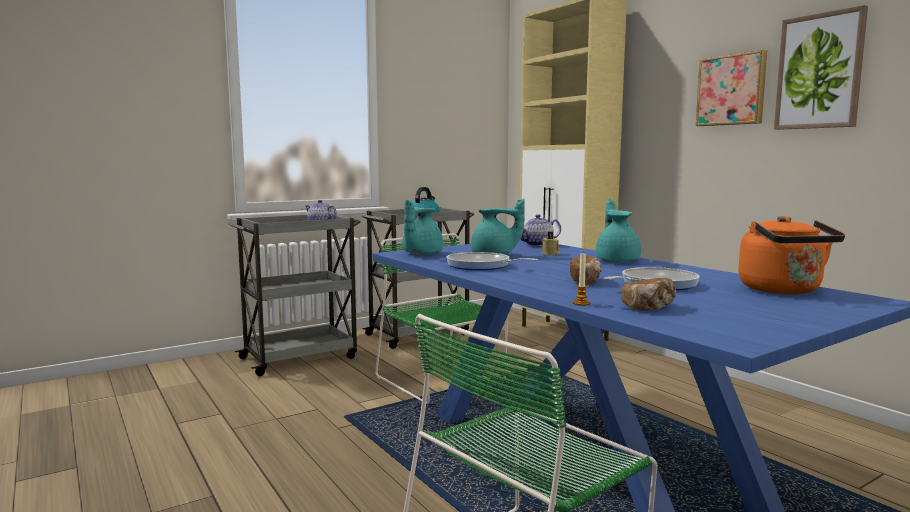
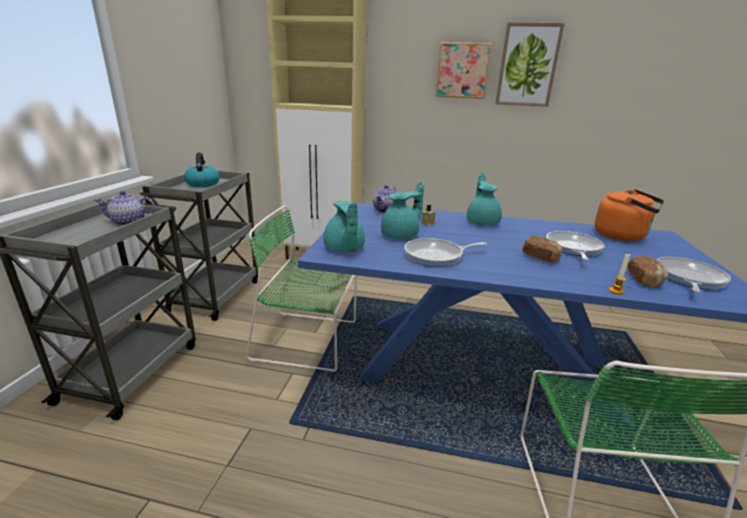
camera: 45 degrees left, 15 degrees up
turquoise teapot [595,199,641,262] -> turquoise teapot turned 45 degrees clockwise [467,172,502,226]
none -> frying pan [656,257,731,293]

